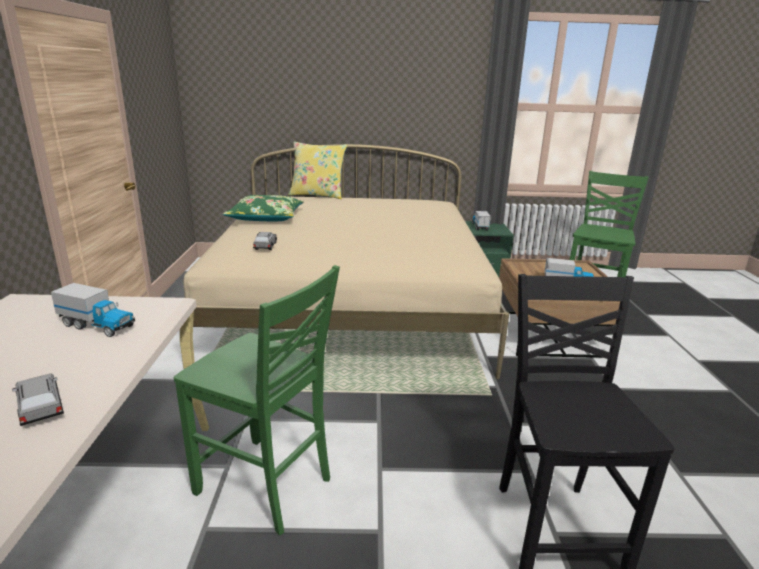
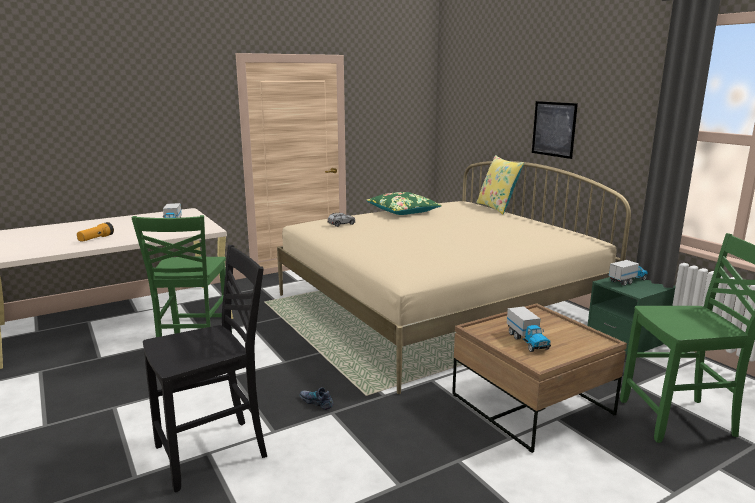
camera: 60 degrees right, 5 degrees down
grey toy car [12,374,64,426] -> flashlight [77,222,114,242]
none -> shoe [300,387,334,410]
none -> picture [532,101,578,159]

